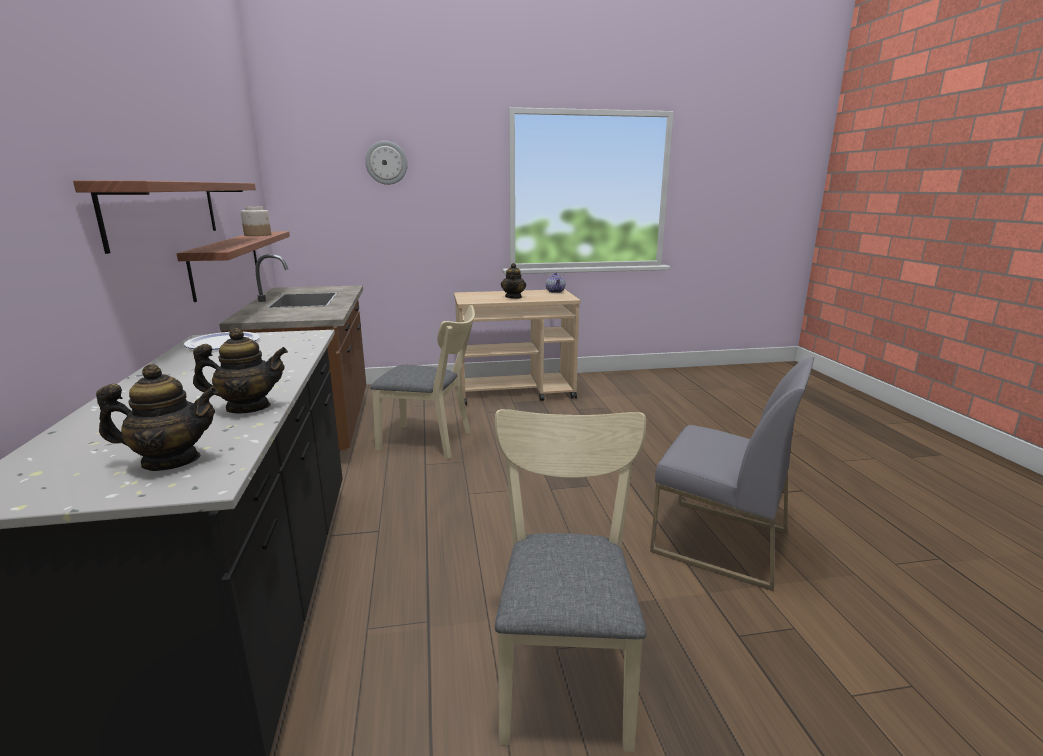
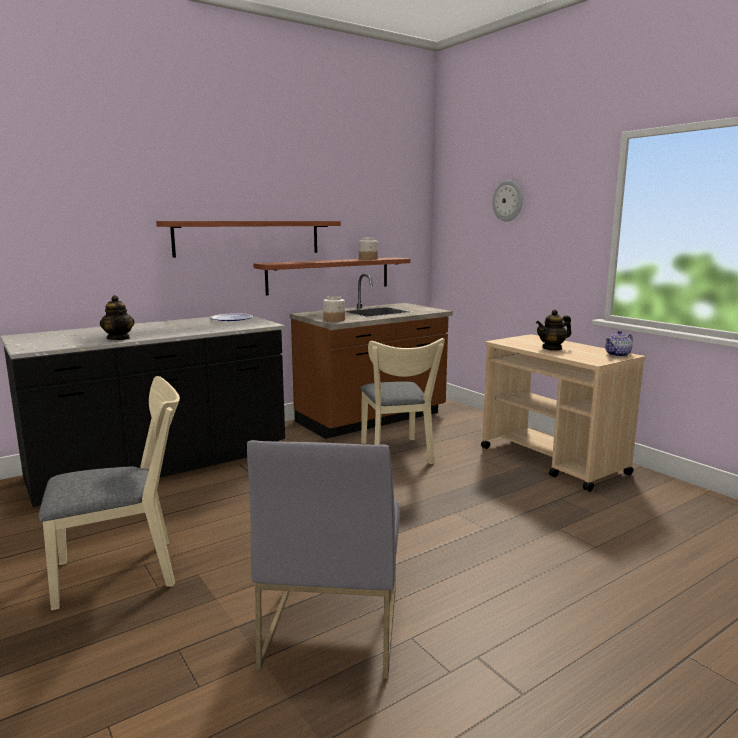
camera: 65 degrees right, 5 degrees down
teapot [96,364,218,471] -> none
none -> jar [323,296,345,322]

